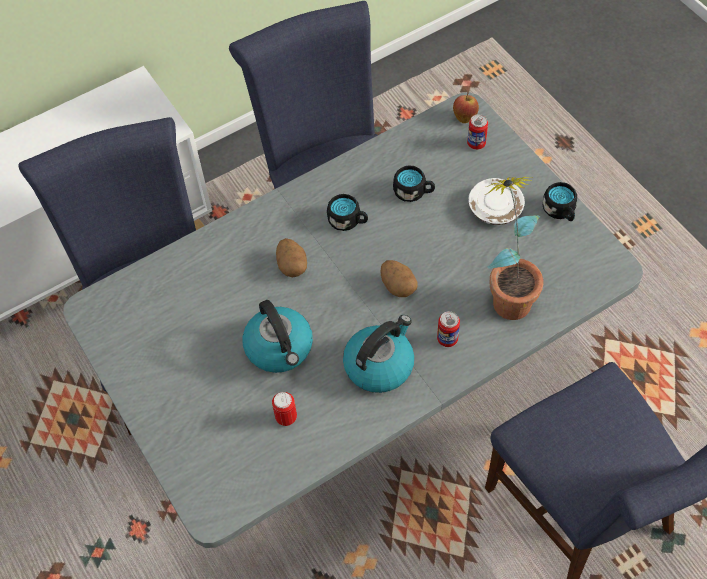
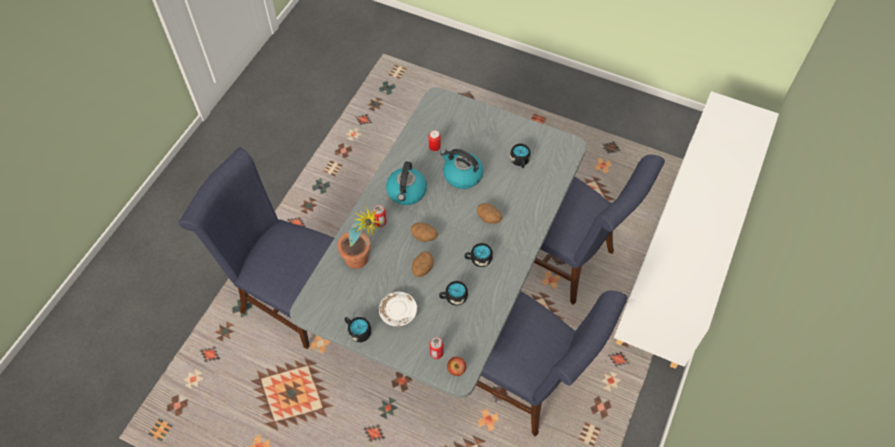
camera: 145 degrees right, 0 degrees up
none -> potato [412,251,434,277]
none -> black mug [510,144,531,168]

